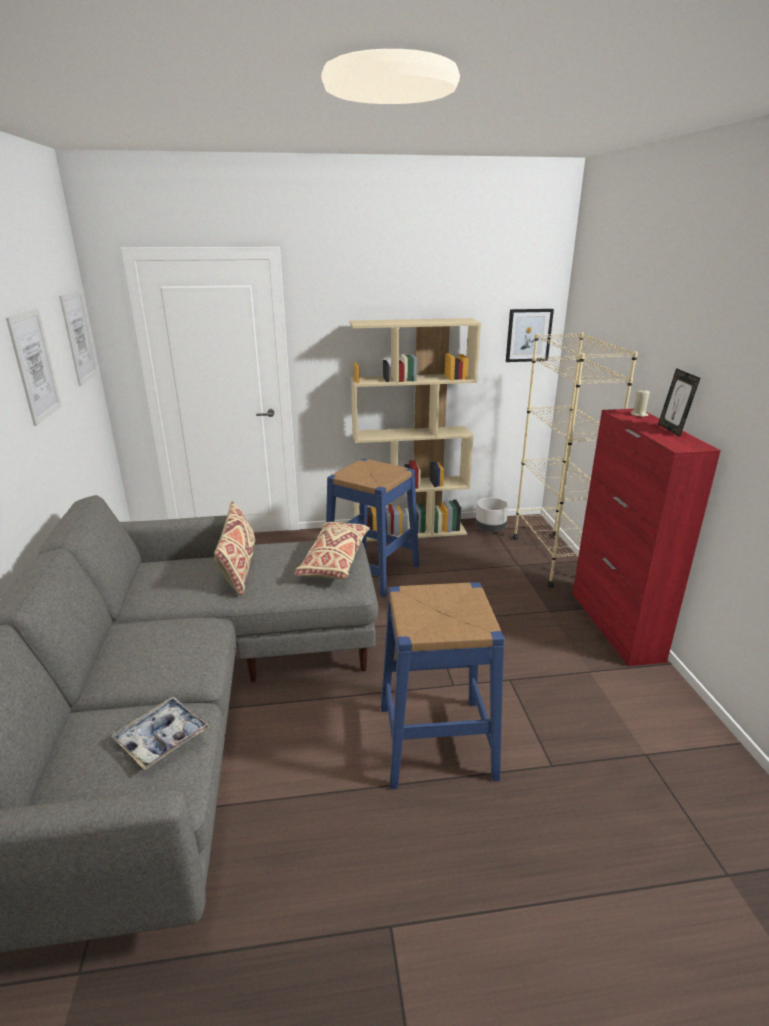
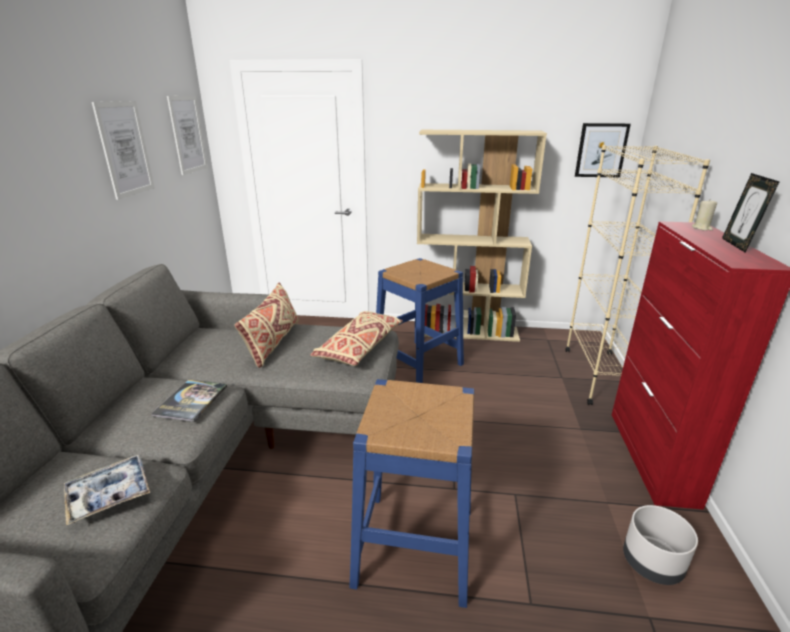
camera: 15 degrees right, 0 degrees up
grey planter [476,498,508,532] -> grey planter moved to [623,505,698,585]
none -> book [151,380,227,422]

